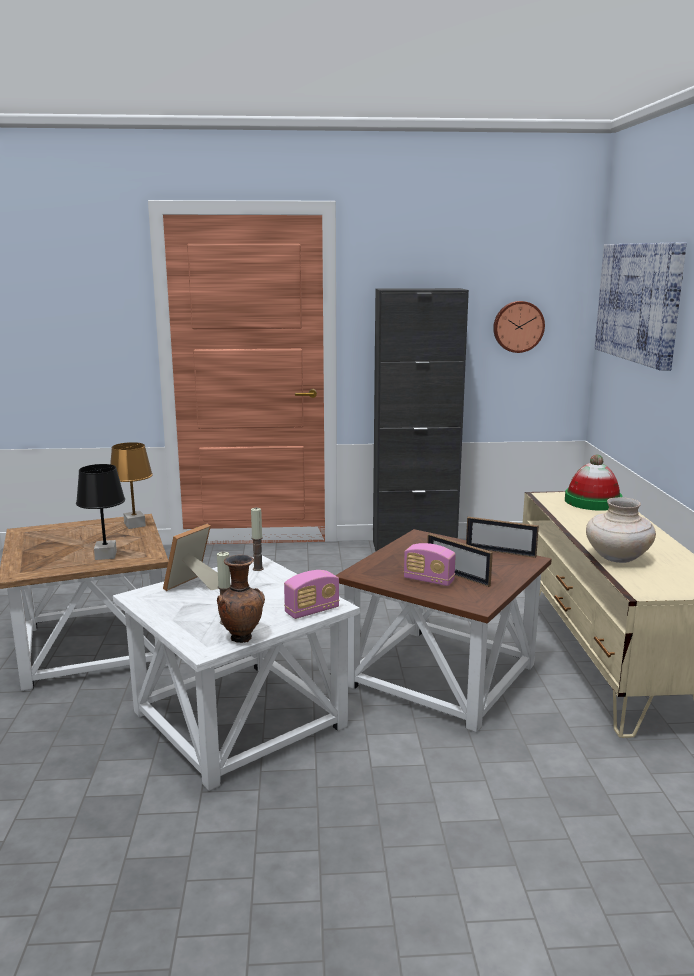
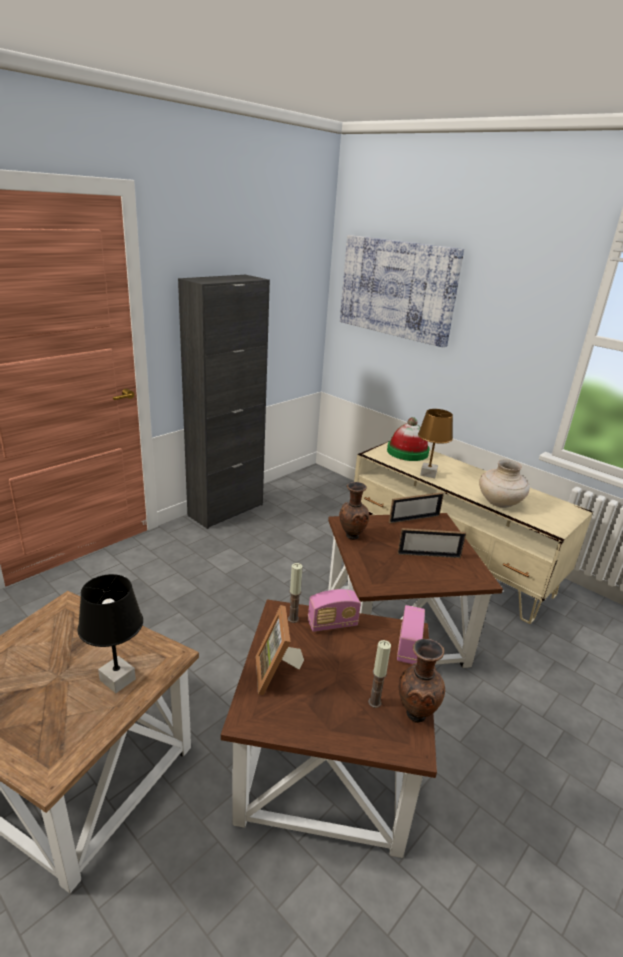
camera: 45 degrees left, 10 degrees up
brown table lamp [110,442,153,529] -> brown table lamp moved to [418,409,453,478]
white side table [113,555,360,791] -> brown side table [221,599,437,858]
radio [404,543,456,586] -> radio moved to [308,589,361,632]
wall clock [493,301,545,353] -> none
none -> brown vase [339,482,369,540]

